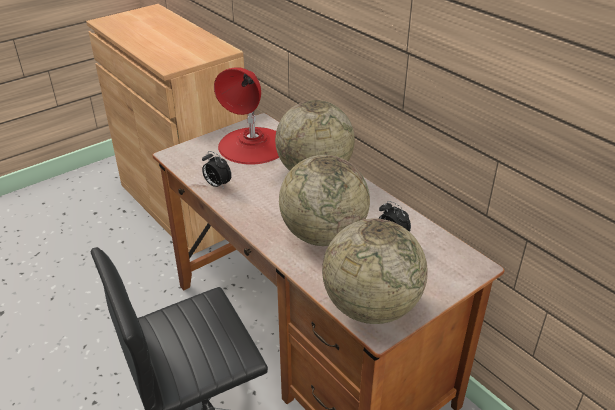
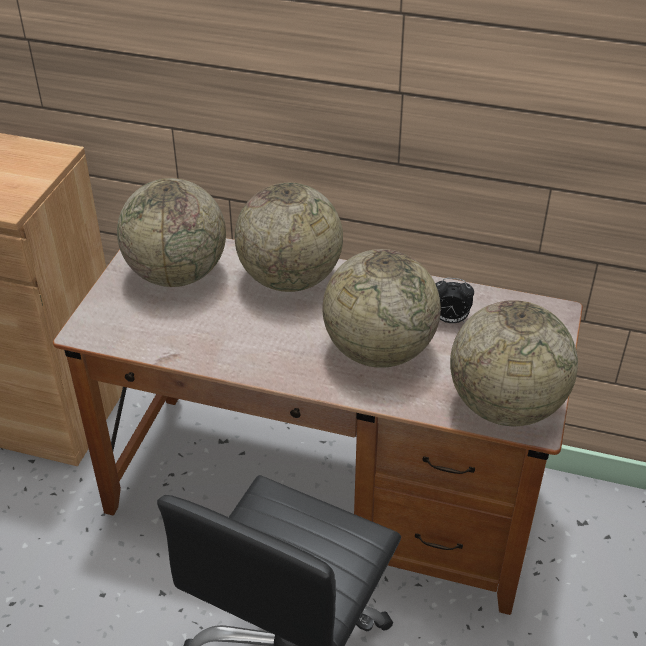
camera: 35 degrees left, 5 degrees up
alarm clock [202,151,232,189] -> none
red table lamp [214,67,279,165] -> globe [117,178,226,287]

